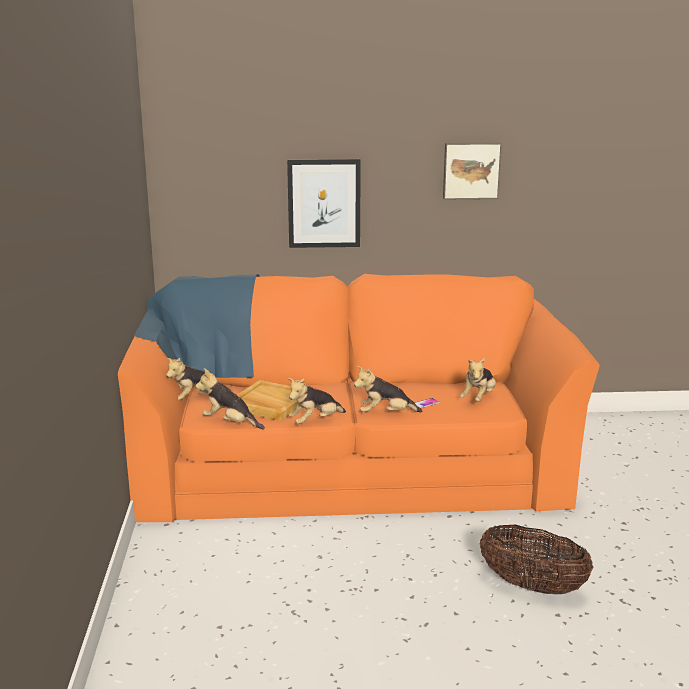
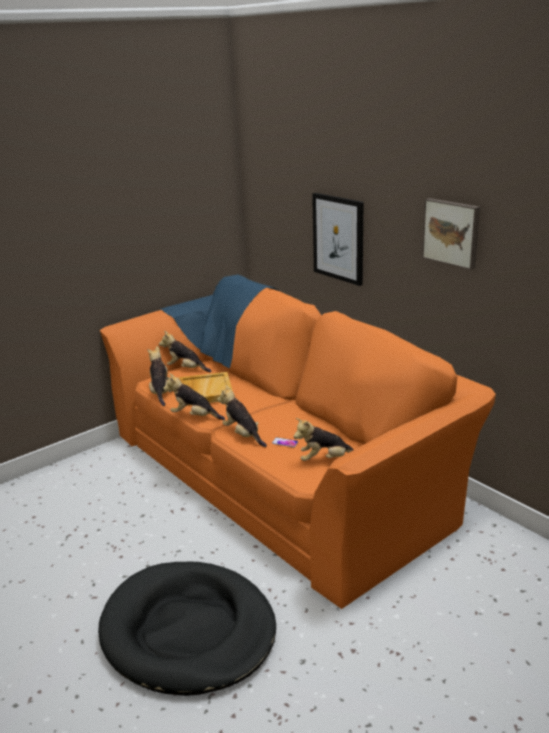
camera: 55 degrees right, 5 degrees up
basket [480,525,593,594] -> black dog bed [98,562,276,696]

